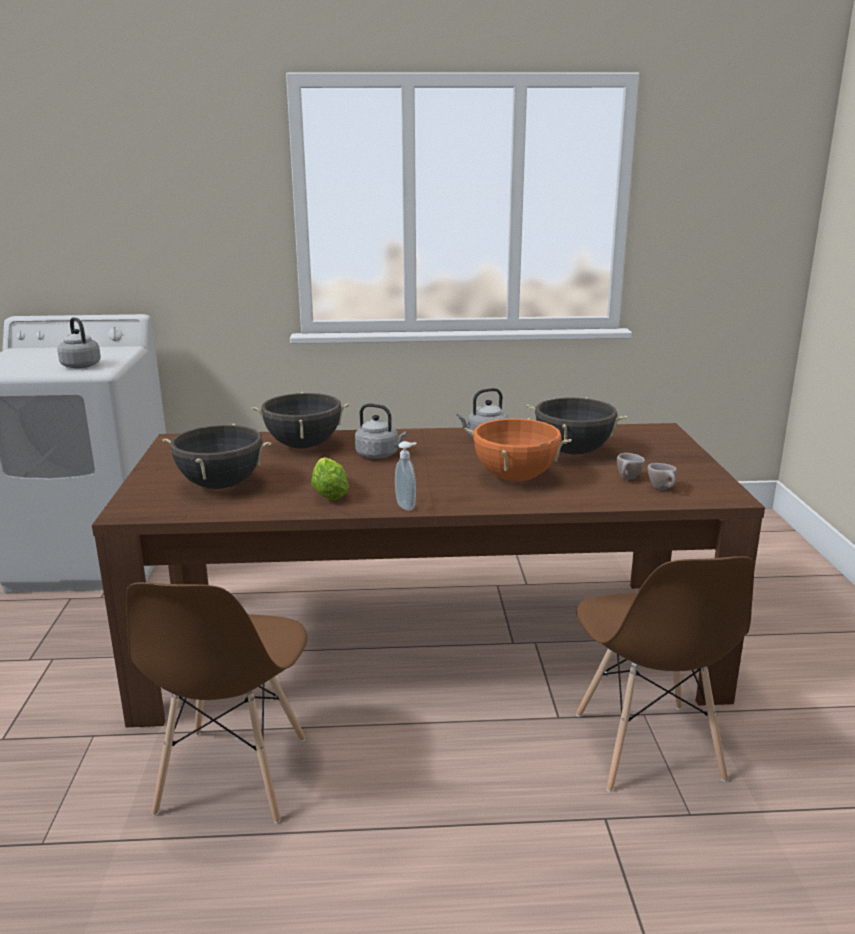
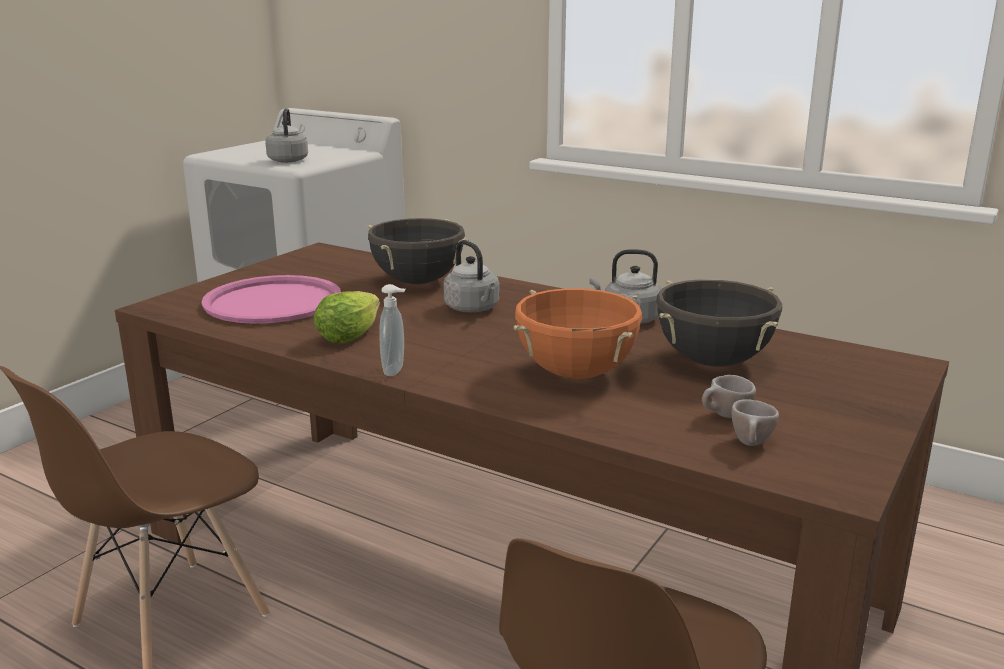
camera: 35 degrees right, 0 degrees up
black cooking pot [162,423,271,489] -> pink tray [202,275,341,324]

